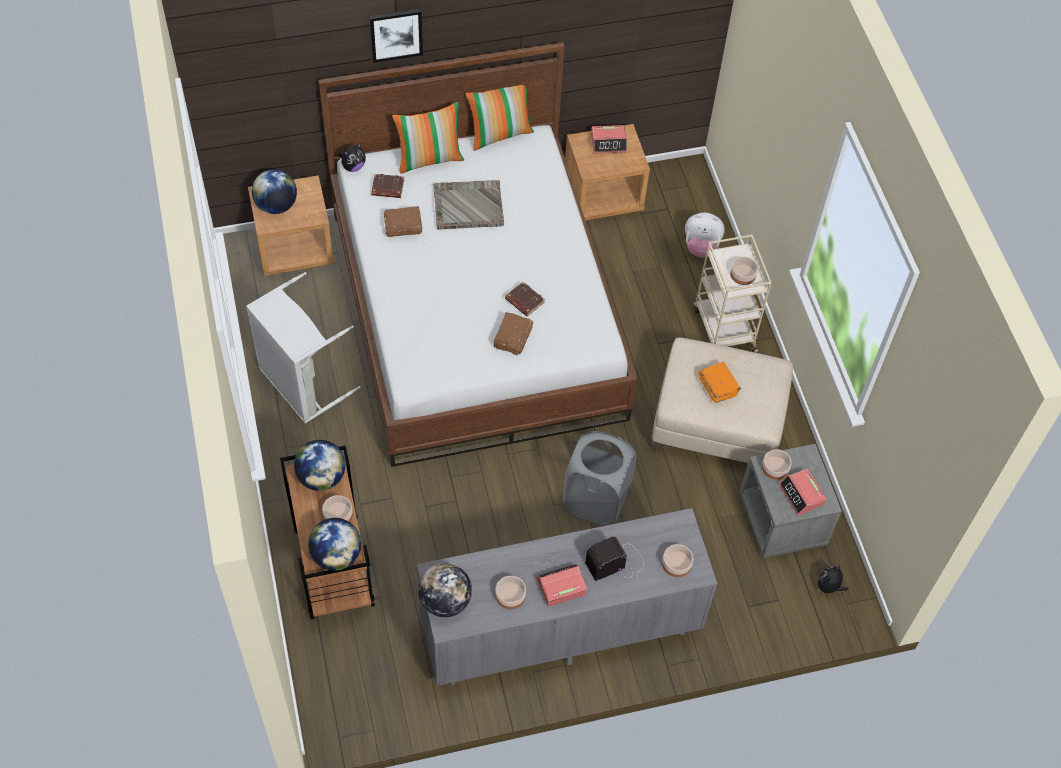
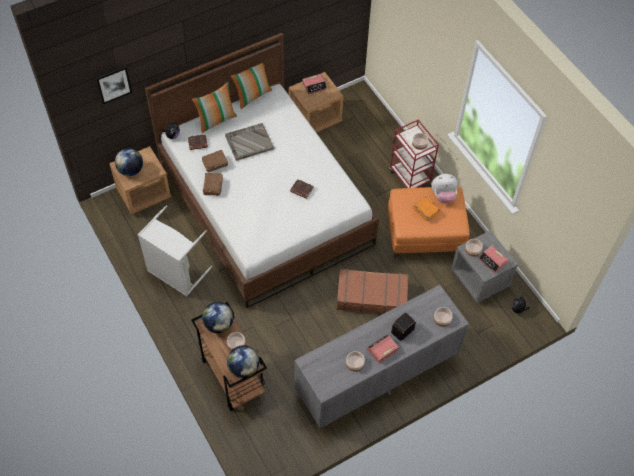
camera: 15 degrees left, 0 degrees up
picture [369,9,423,63] -> picture moved to [95,66,132,104]
globe [418,563,472,617] -> none
brown book [493,312,533,355] -> brown book moved to [203,173,223,196]
grey laundry basket [562,431,637,526] -> brown suitcase [337,269,409,314]
beige ottoman [652,337,793,463] -> orange ottoman [388,187,470,259]
plush toy [685,213,725,258] -> plush toy moved to [431,174,458,203]
beige cart [693,235,772,353] -> red cart [389,119,439,188]

